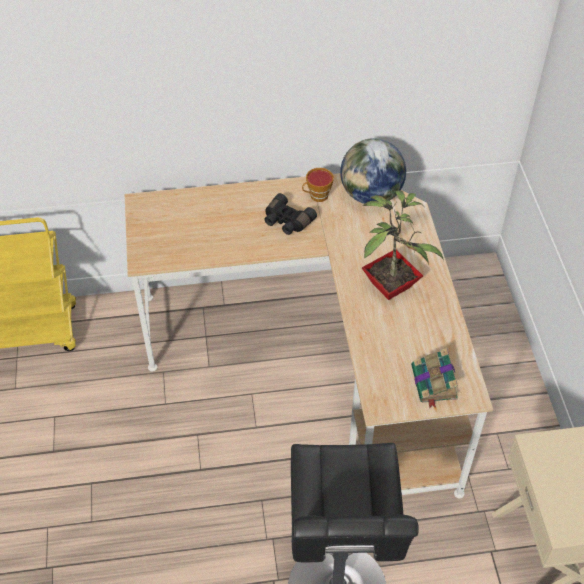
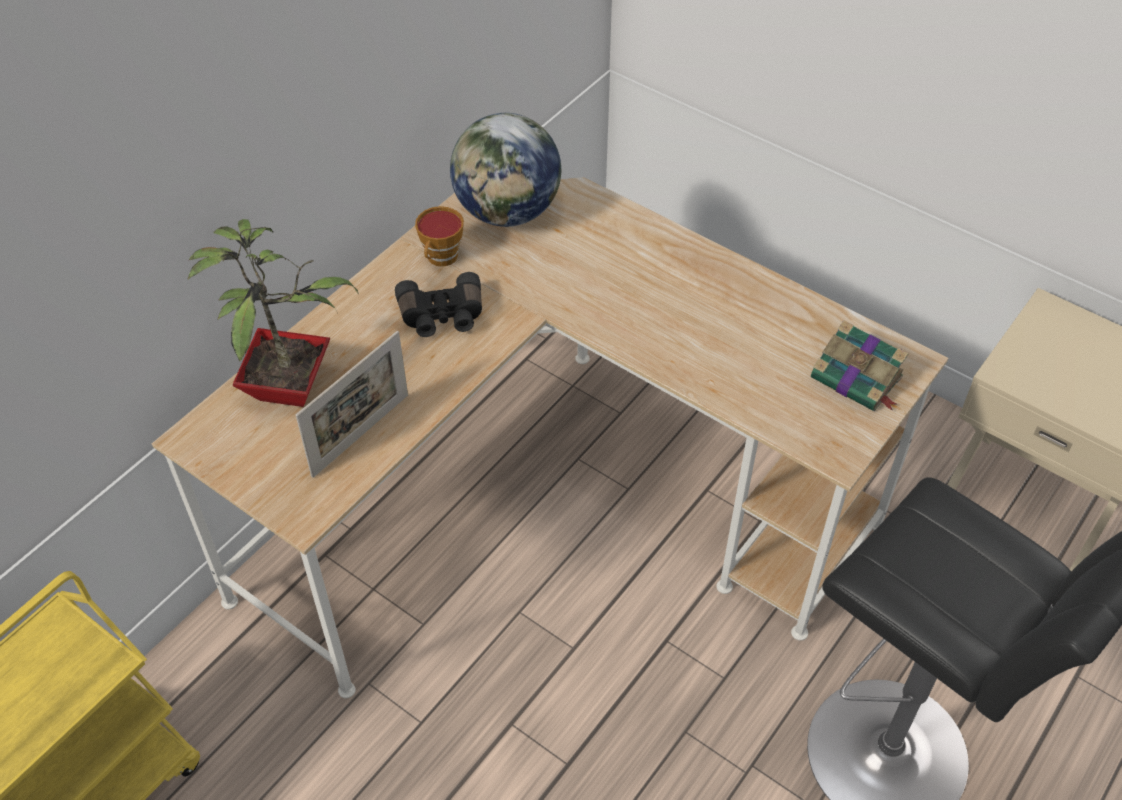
camera: 45 degrees left, 0 degrees up
potted plant [362,190,444,300] -> potted plant moved to [188,219,358,407]
none -> picture frame [296,331,408,478]

